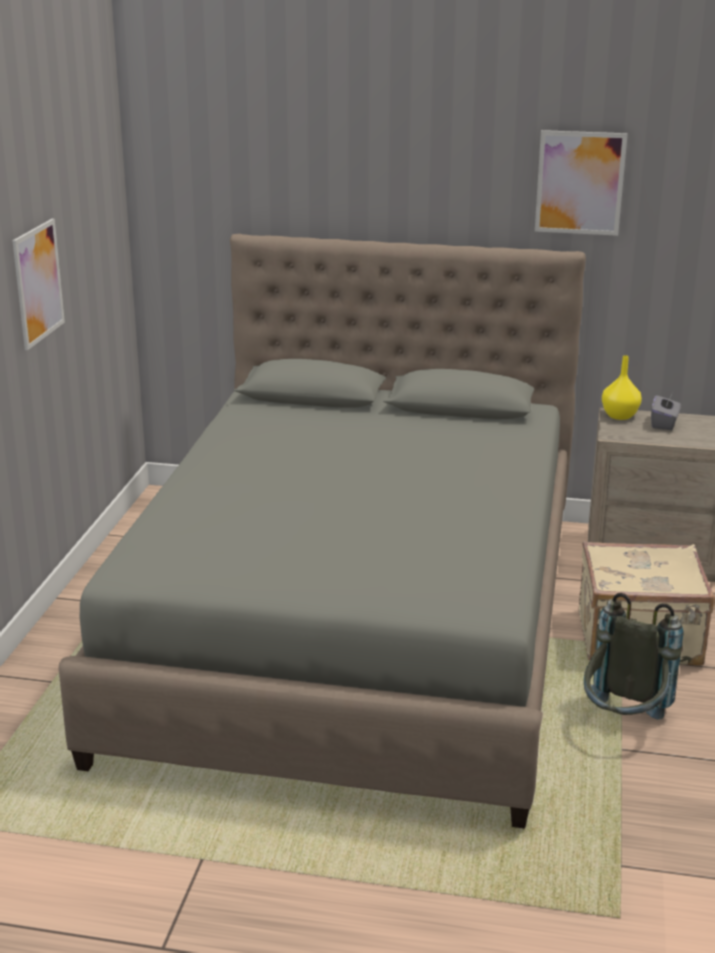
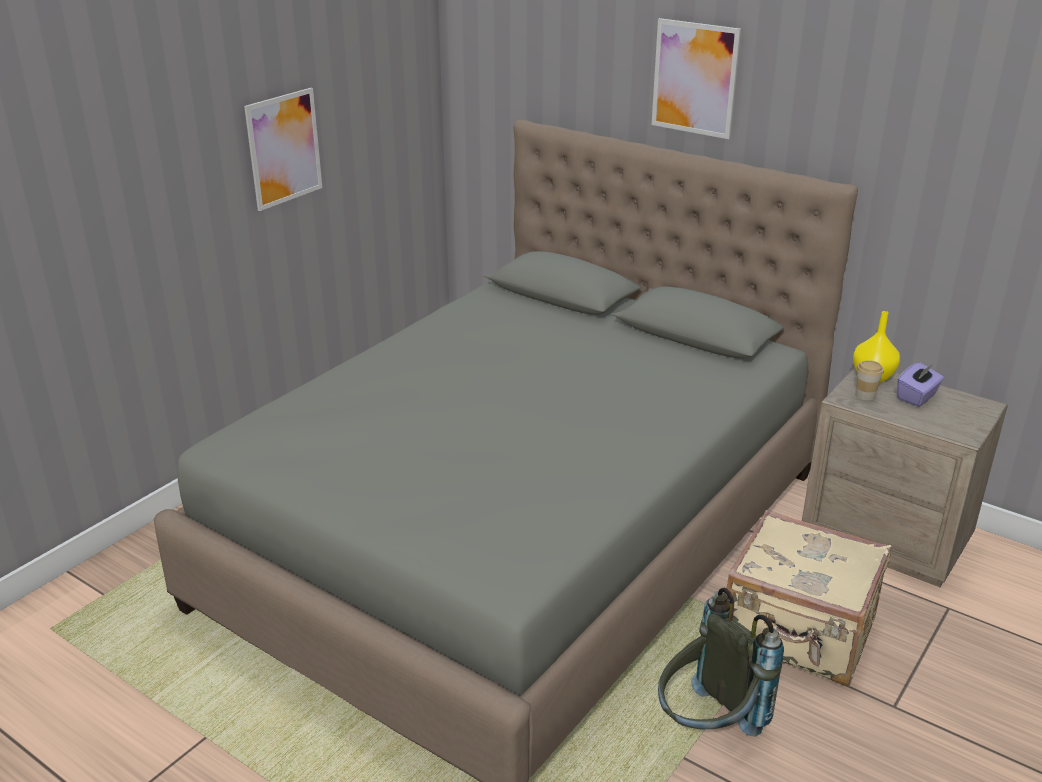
camera: 25 degrees right, 5 degrees up
picture [535,130,628,236] -> picture moved to [652,18,741,139]
grey tissue box [651,393,681,430] -> purple tissue box [897,363,944,407]
none -> cup [855,360,884,401]

